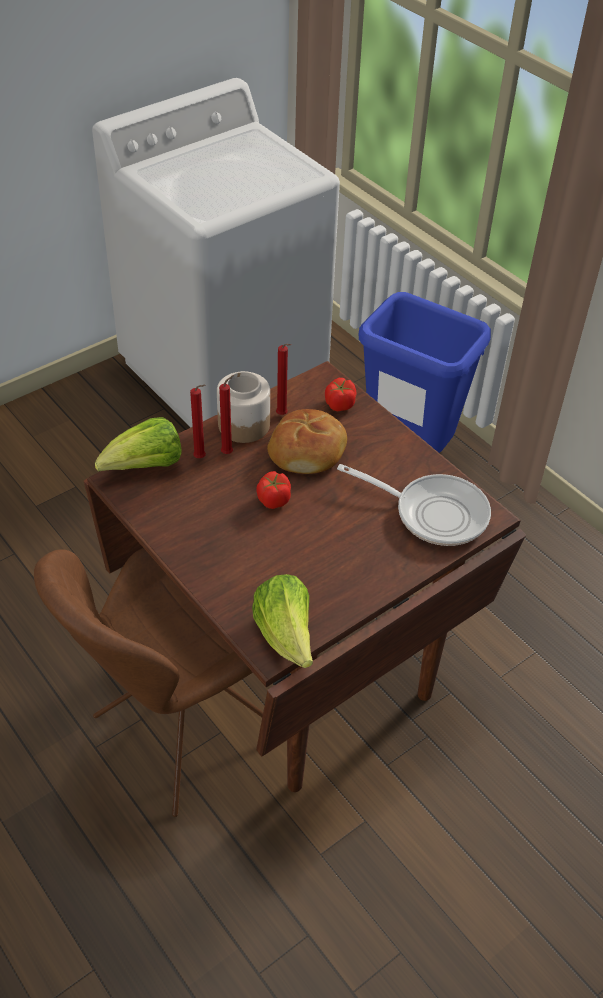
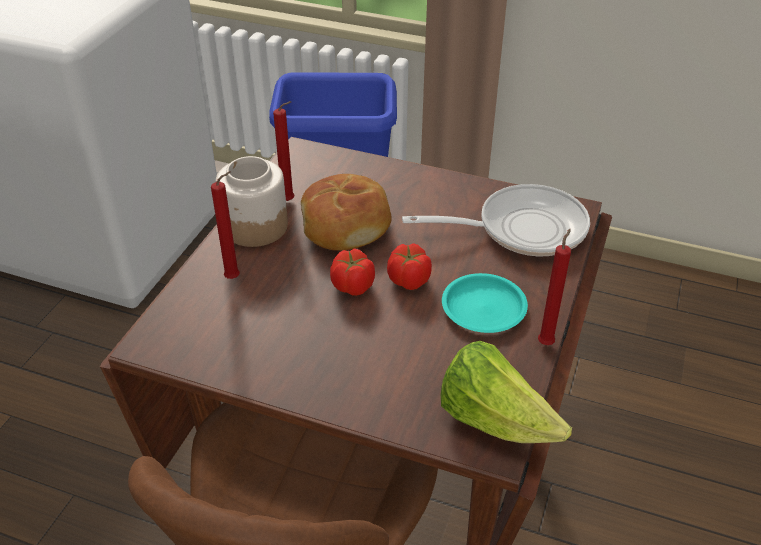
camera: 30 degrees left, 5 degrees down
lettuce [95,417,182,471] -> none
red candle [219,375,234,454] -> red candle moved to [538,229,571,345]
tomato [325,378,356,411] -> tomato moved to [387,243,432,290]
none -> turquoise plate [442,273,528,333]

